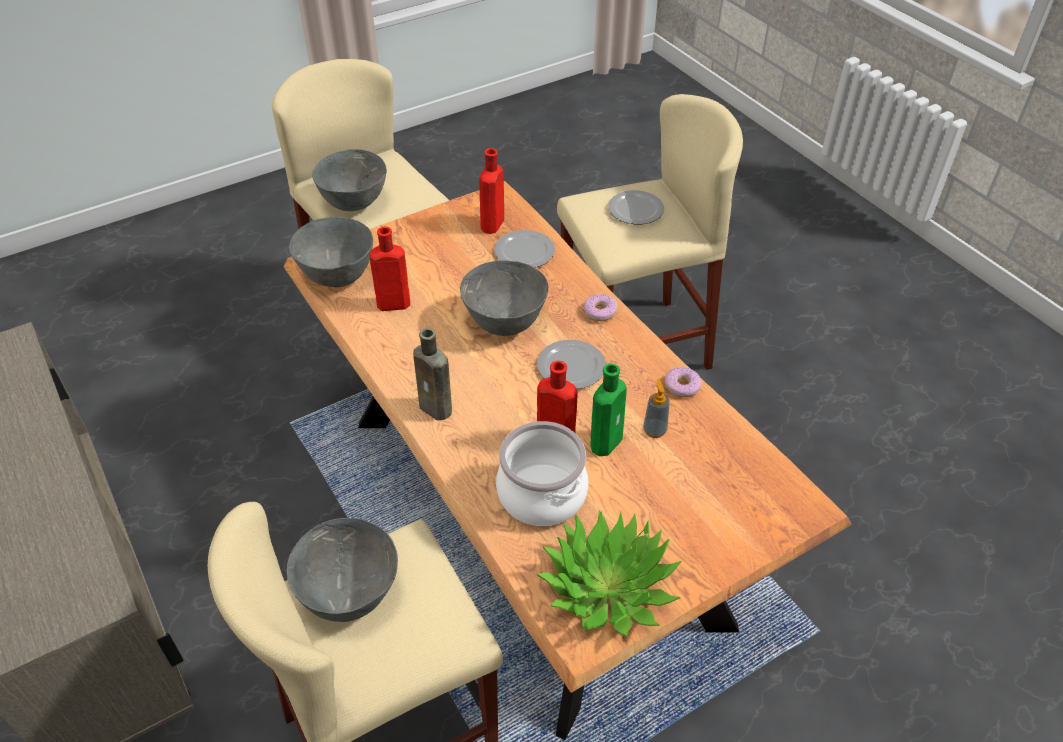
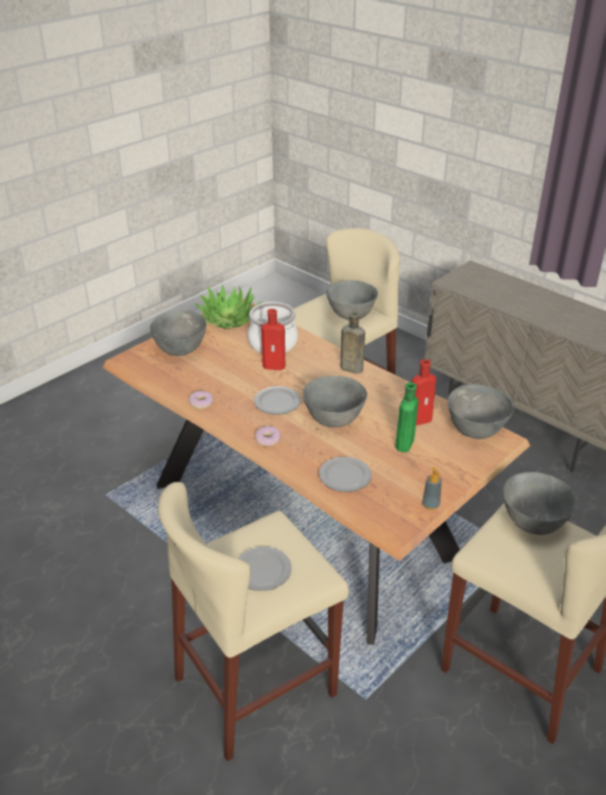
camera: 165 degrees right, 10 degrees down
red bottle [479,148,504,234] -> none
green bottle [591,364,627,456] -> green bottle moved to [395,382,419,452]
soap dispenser [643,379,670,438] -> soap dispenser moved to [422,467,442,510]
none -> grey bowl [150,310,207,356]

